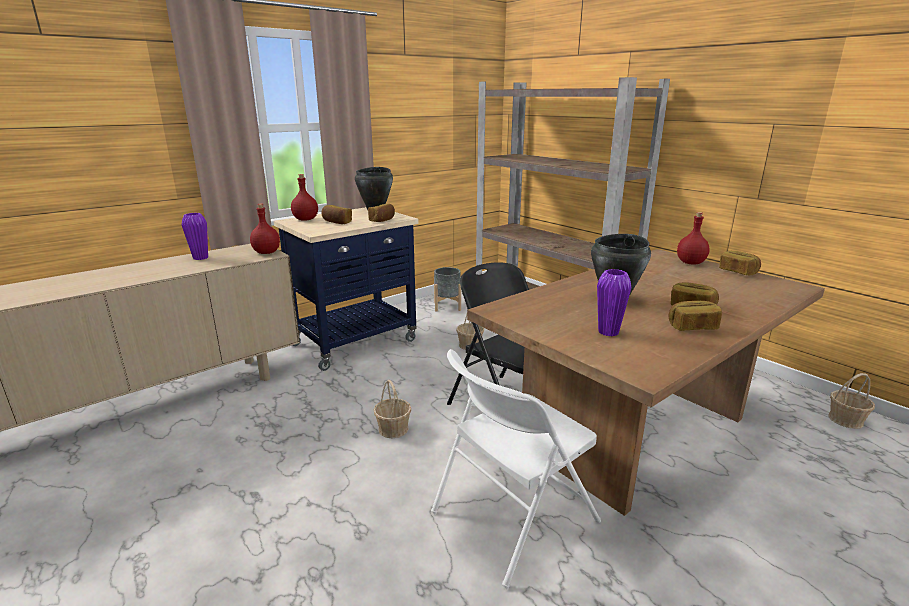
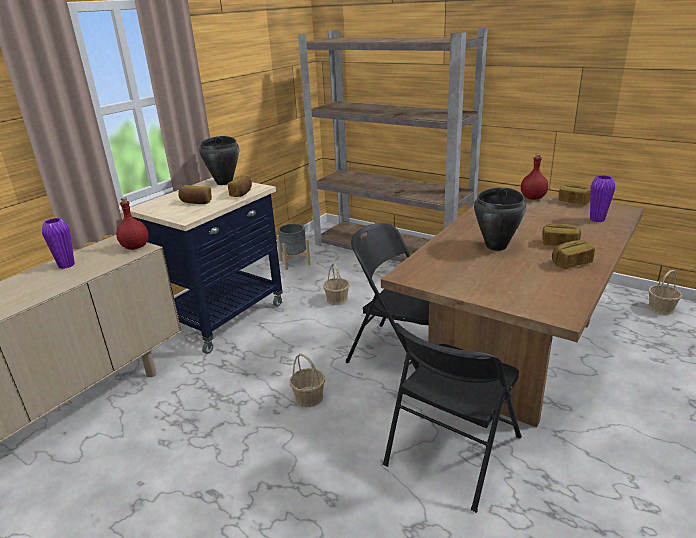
camera: 15 degrees left, 5 degrees up
red bottle [291,174,318,221] -> none
white chair [431,349,601,590] -> black chair [383,323,522,513]
purple vase [597,269,631,336] -> purple vase moved to [590,175,615,222]

